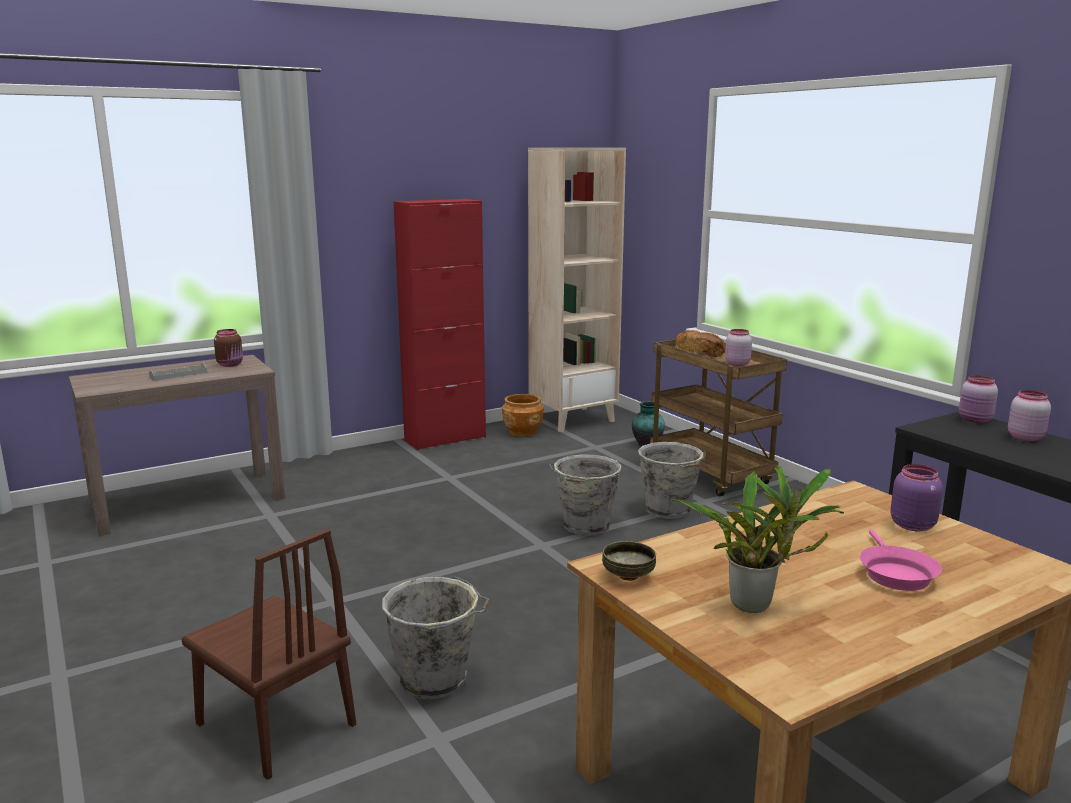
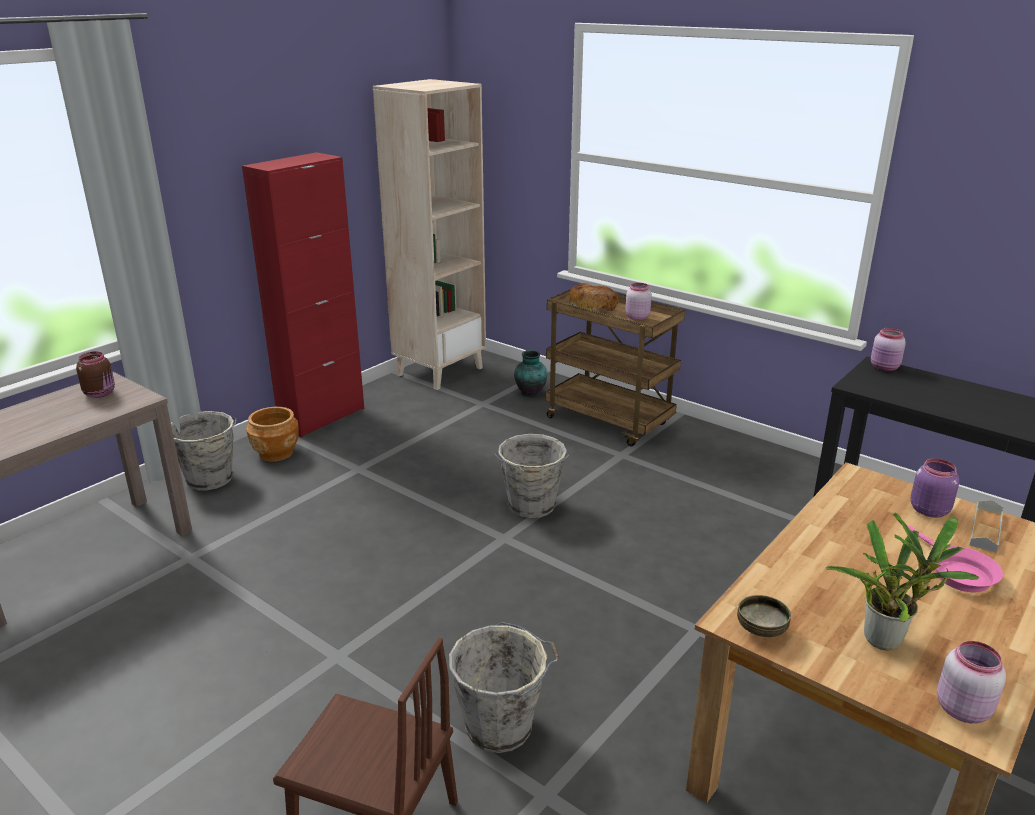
camera: 20 degrees left, 10 degrees up
grey tray [149,362,207,381] -> grey tray moved to [969,500,1004,553]
brown planter [502,394,544,437] -> brown planter moved to [246,407,299,461]
grey bucket [638,442,706,519] -> grey bucket moved to [171,411,237,490]
pink jar [1008,390,1051,441] -> pink jar moved to [937,641,1006,723]

